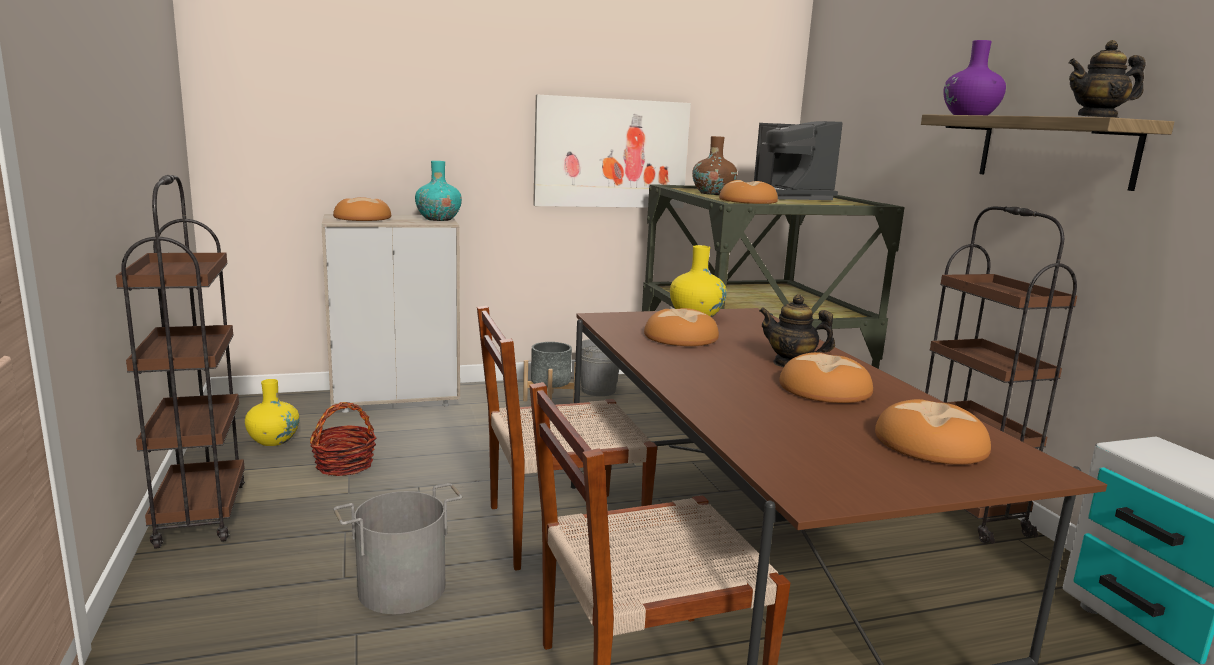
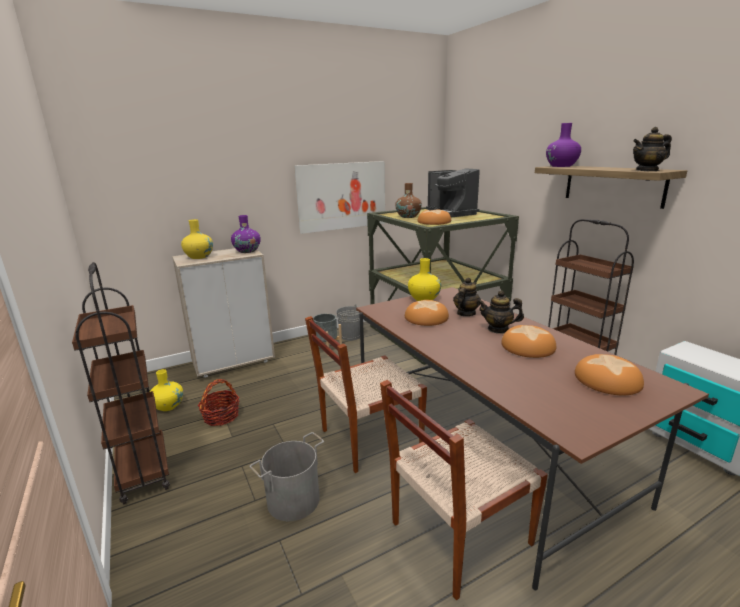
camera: 10 degrees left, 5 degrees up
bread [333,197,391,221] -> yellow vase [181,219,213,259]
turquoise vase [415,161,462,221] -> purple vase [231,215,261,253]
none -> teapot [453,278,481,316]

